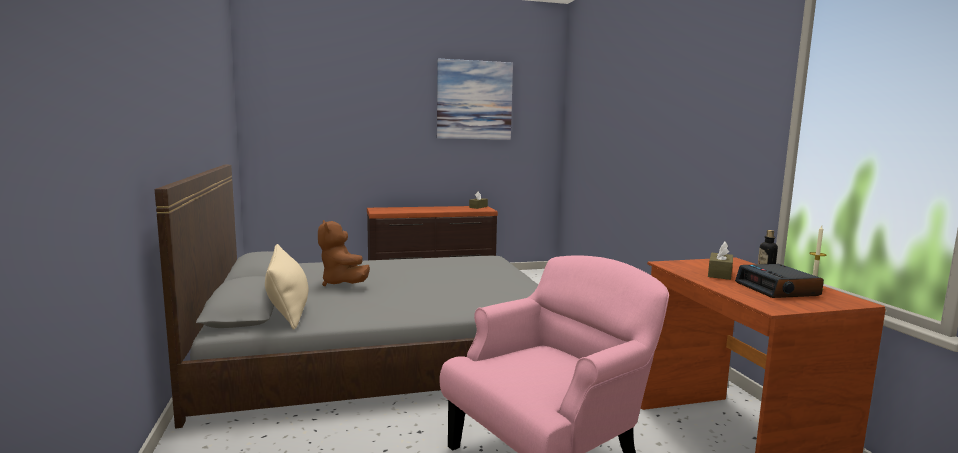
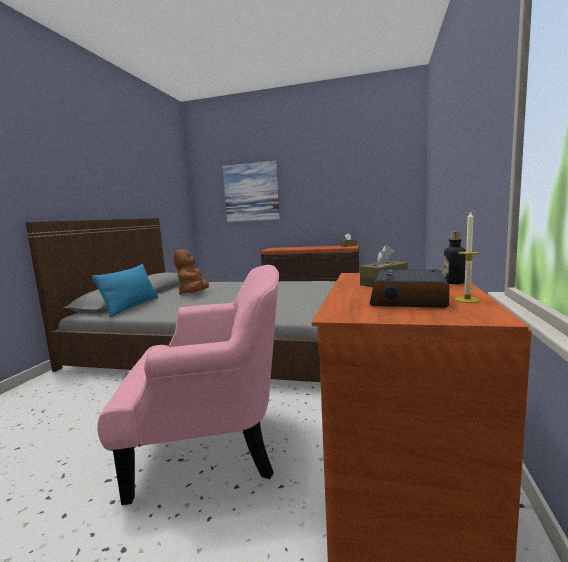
camera: 30 degrees right, 0 degrees up
beige pillow [265,244,308,330] -> blue pillow [92,264,158,317]
picture [437,59,513,140] -> picture moved to [223,161,280,222]

